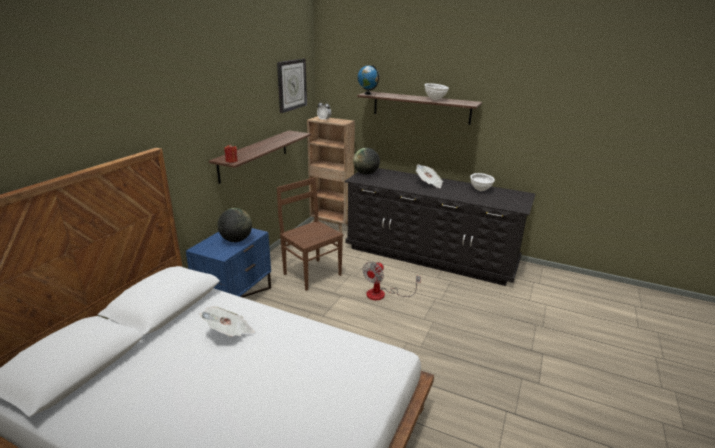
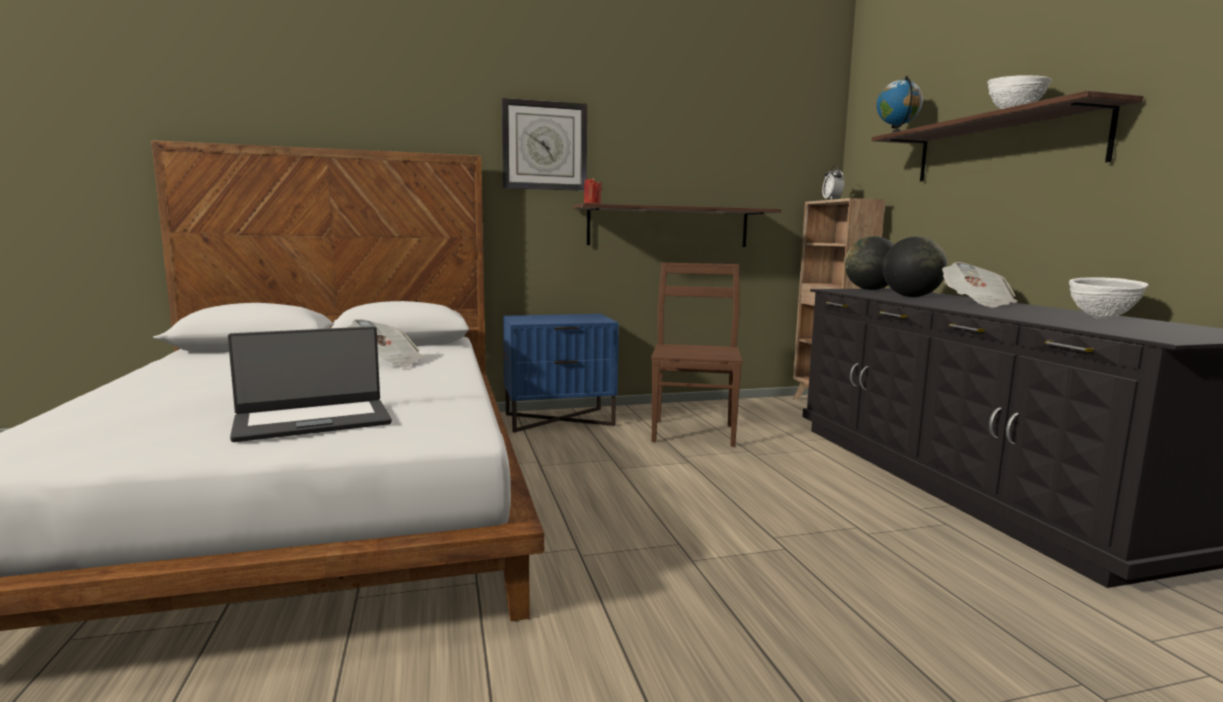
camera: 50 degrees right, 15 degrees down
globe [217,208,252,242] -> globe moved to [883,236,947,297]
wall clock [277,59,307,113] -> wall clock moved to [502,98,587,191]
fan [362,262,421,300] -> none
none -> laptop [228,326,392,442]

